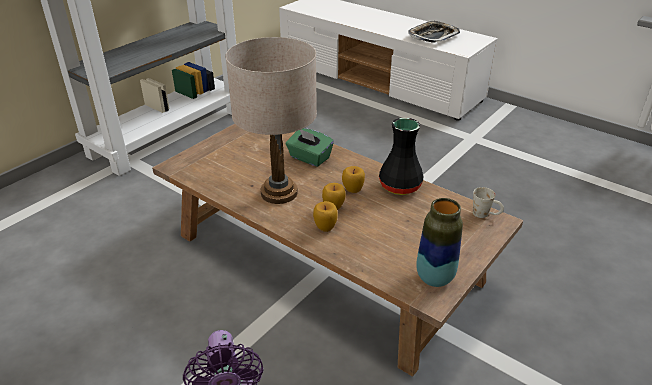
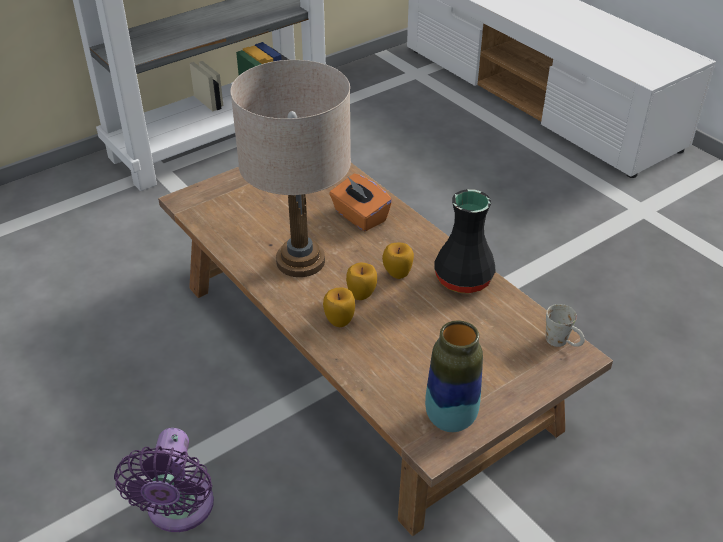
camera: 15 degrees right, 5 degrees up
green tissue box [286,128,334,167] -> orange tissue box [329,174,392,231]
tray [409,20,460,43] -> none

